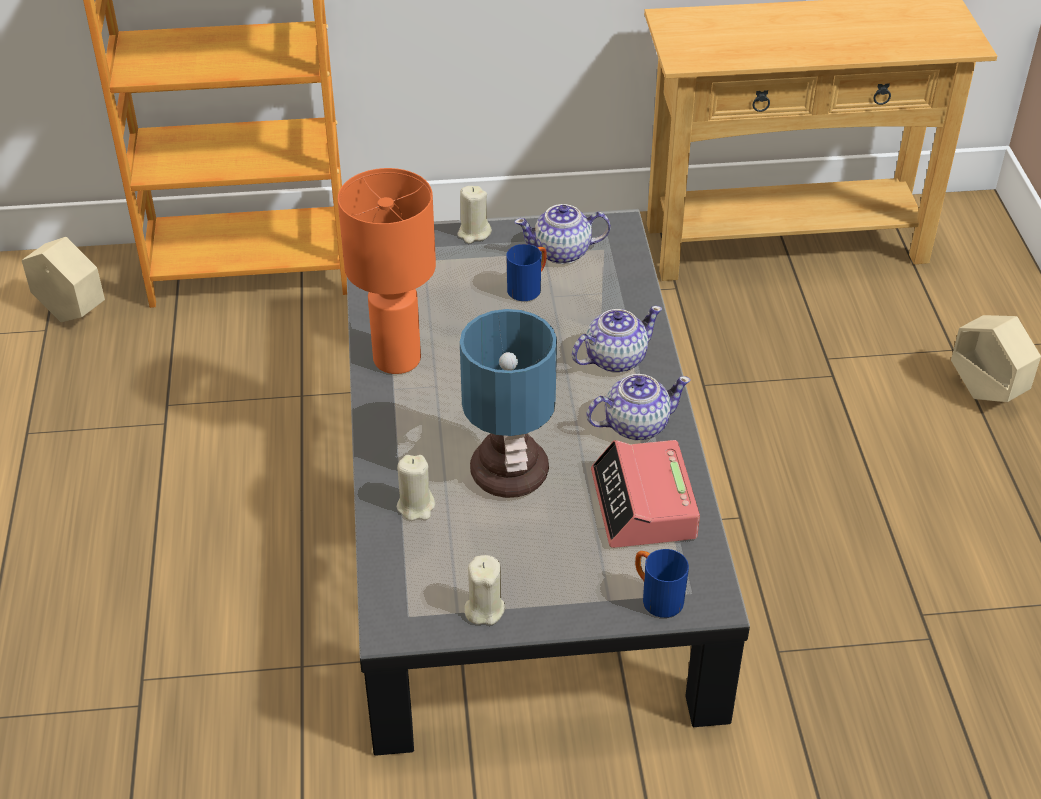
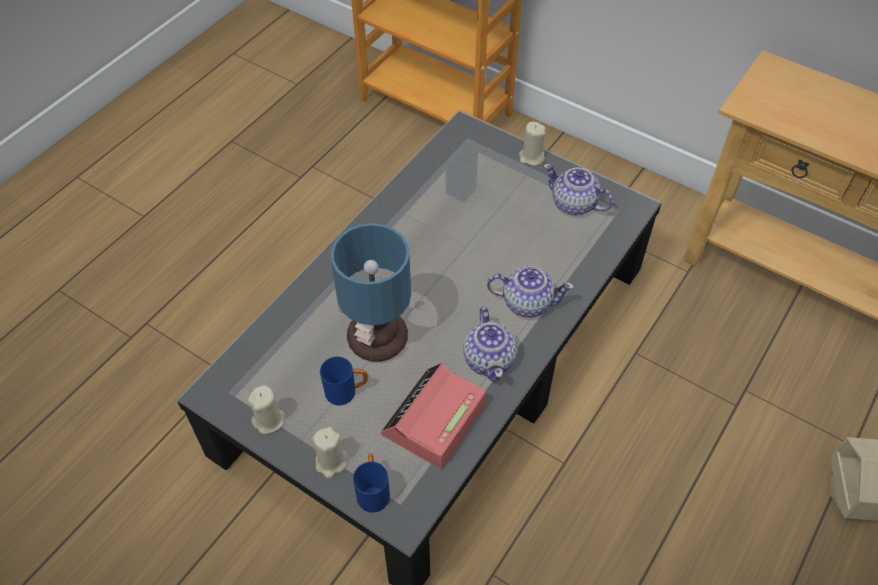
camera: 40 degrees right, 10 degrees up
beige planter [22,237,105,322] -> none
orange table lamp [338,168,436,374] -> none
beige candle [397,455,435,521] -> beige candle moved to [313,427,348,479]
blue mug [506,244,547,301] -> blue mug moved to [320,357,368,405]
teapot [586,374,691,440] -> teapot turned 60 degrees clockwise [463,307,517,382]

